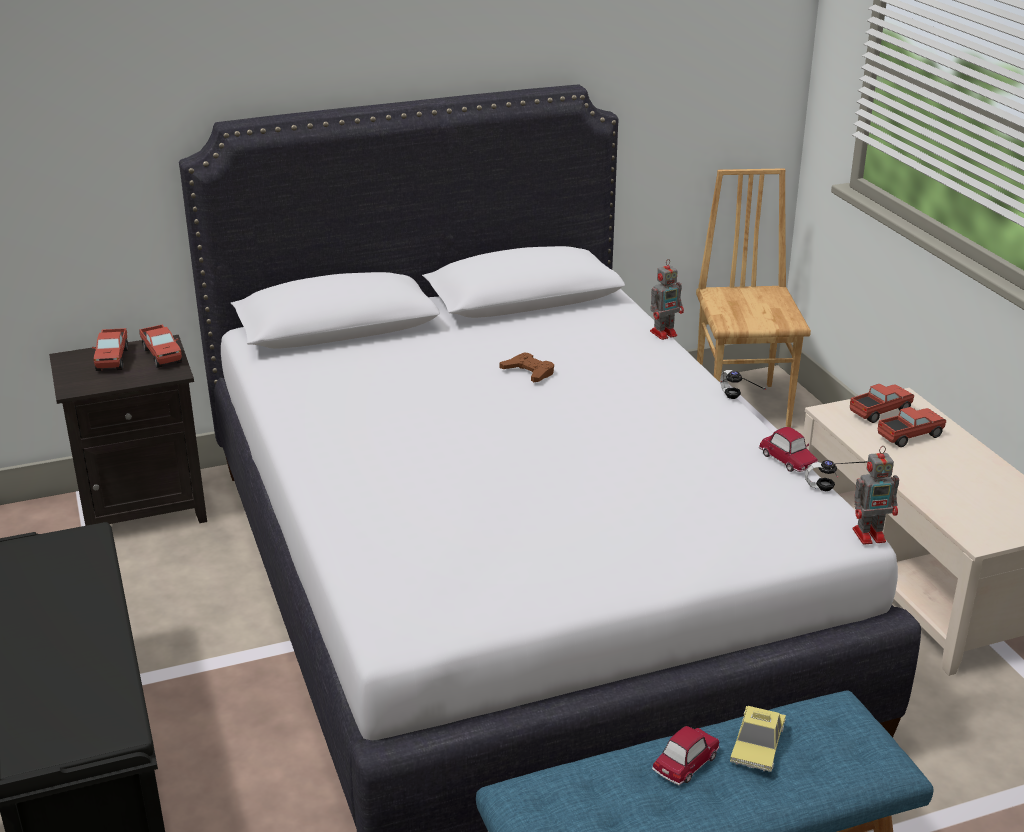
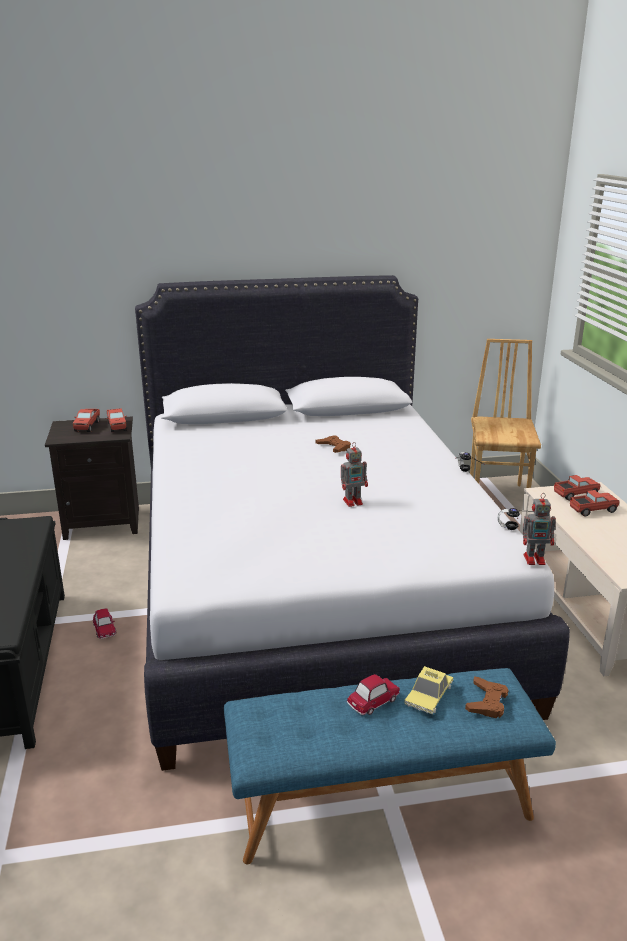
camera: 10 degrees right, 5 degrees down
toy robot [650,259,684,340] -> toy robot moved to [341,442,368,507]
toy car [759,427,818,472] -> toy car moved to [93,608,116,639]
none -> brown game controller [465,676,508,718]

